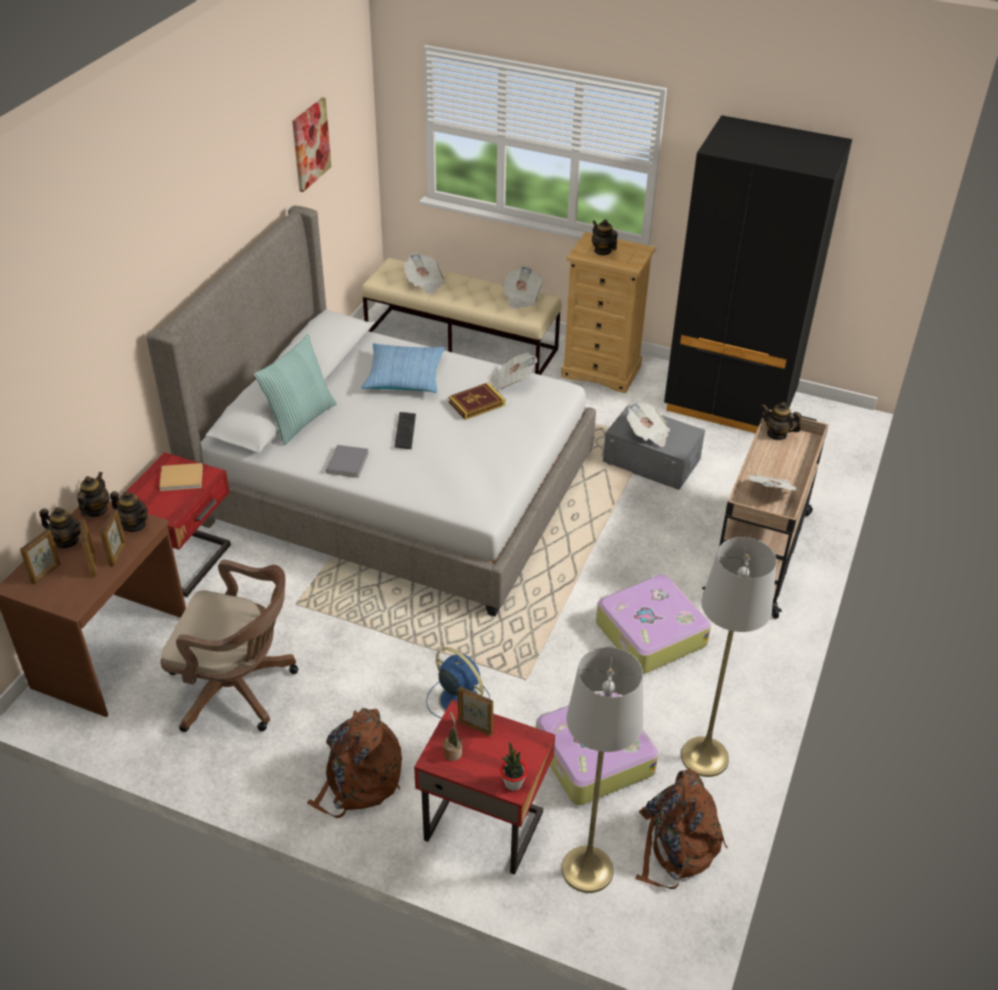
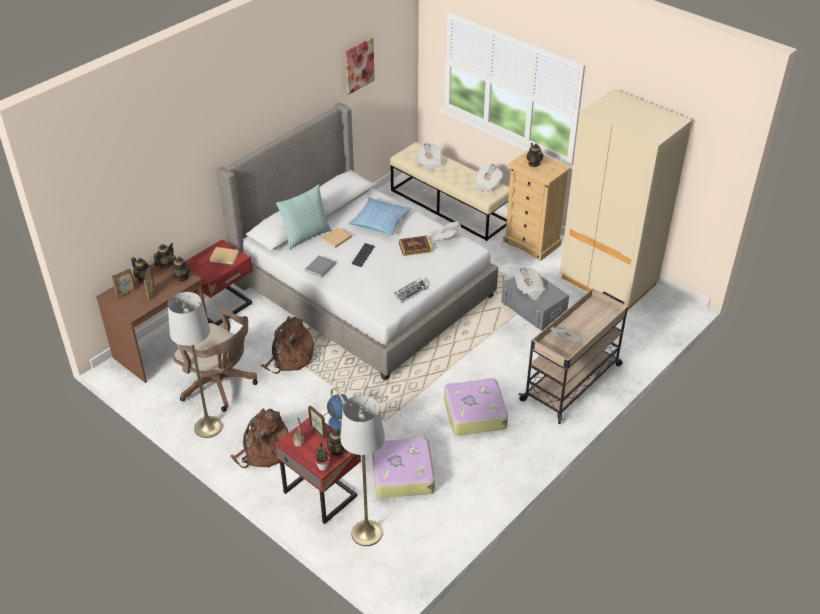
camera: 20 degrees right, 0 degrees up
picture frame [100,509,126,567] -> none
brown backpack [636,769,727,889] -> brown backpack moved to [261,316,314,374]
black wardrobe [664,115,852,433] -> beige wardrobe [560,89,692,311]
grey floor lamp [681,537,777,777] -> grey floor lamp moved to [168,292,223,438]
teapot [762,402,801,440] -> teapot moved to [326,427,348,456]
none -> beige book [321,227,352,248]
none -> keyboard [394,278,429,303]

